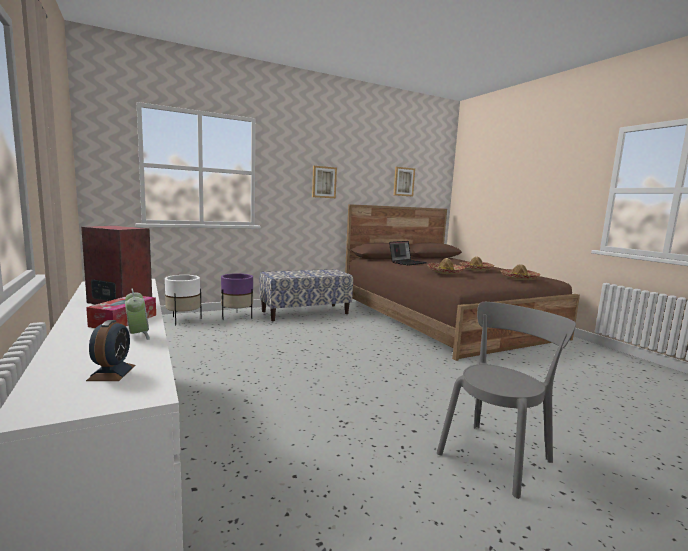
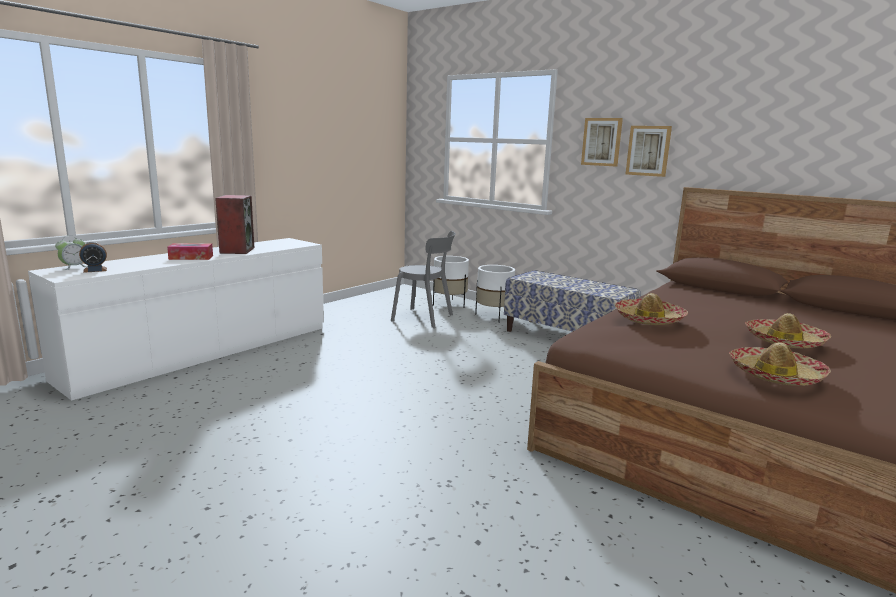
camera: 65 degrees right, 5 degrees up
alarm clock [125,288,150,340] -> alarm clock moved to [55,236,88,270]
purple planter [221,273,253,320] -> white planter [475,265,515,322]
laptop [389,241,427,266] -> none
picture [394,167,415,196] -> picture moved to [581,118,623,167]
grey chair [437,302,576,499] -> grey chair moved to [391,231,456,328]

